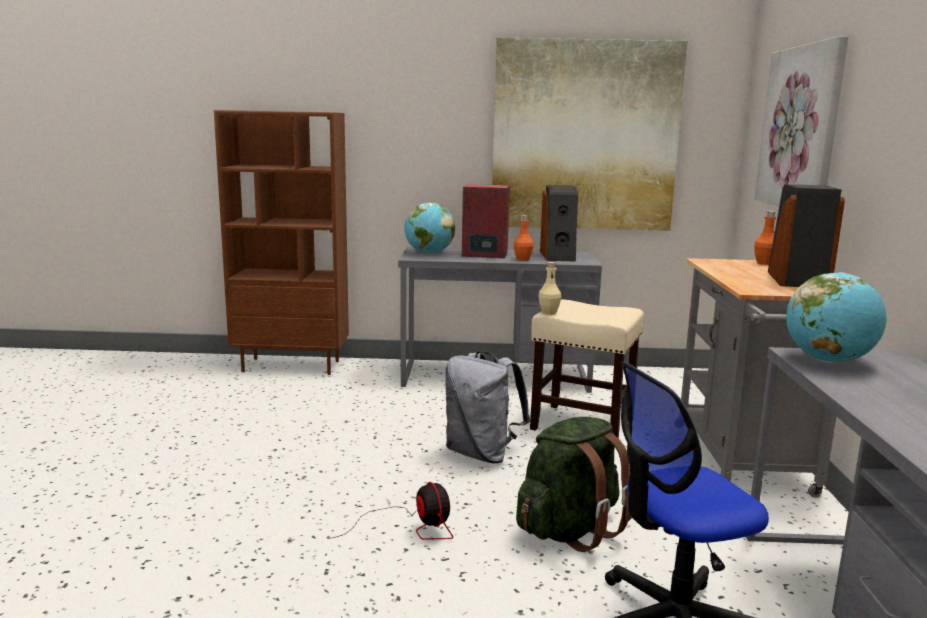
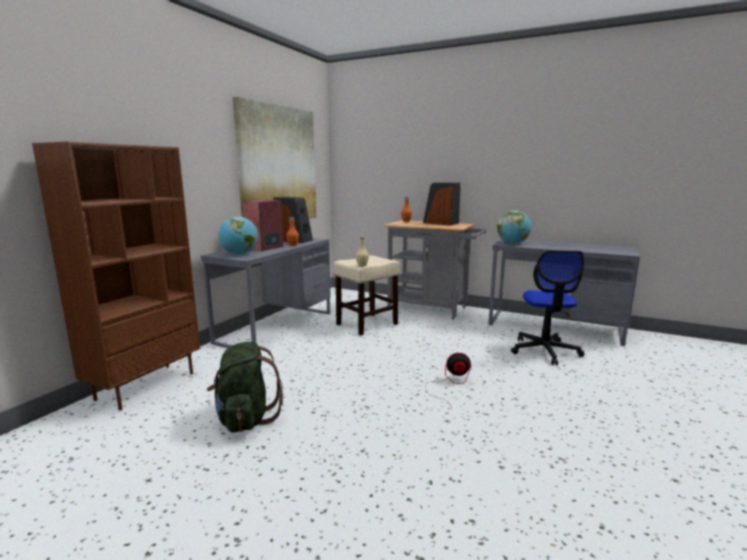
camera: 65 degrees left, 0 degrees up
grey backpack [445,351,530,464] -> none
green backpack [516,417,632,552] -> green backpack moved to [207,342,283,433]
picture [754,36,848,206] -> none

